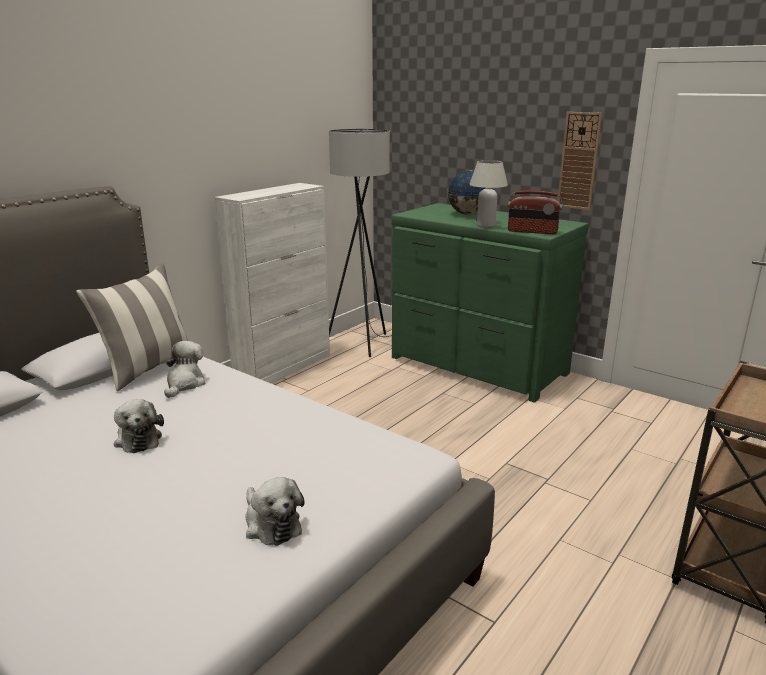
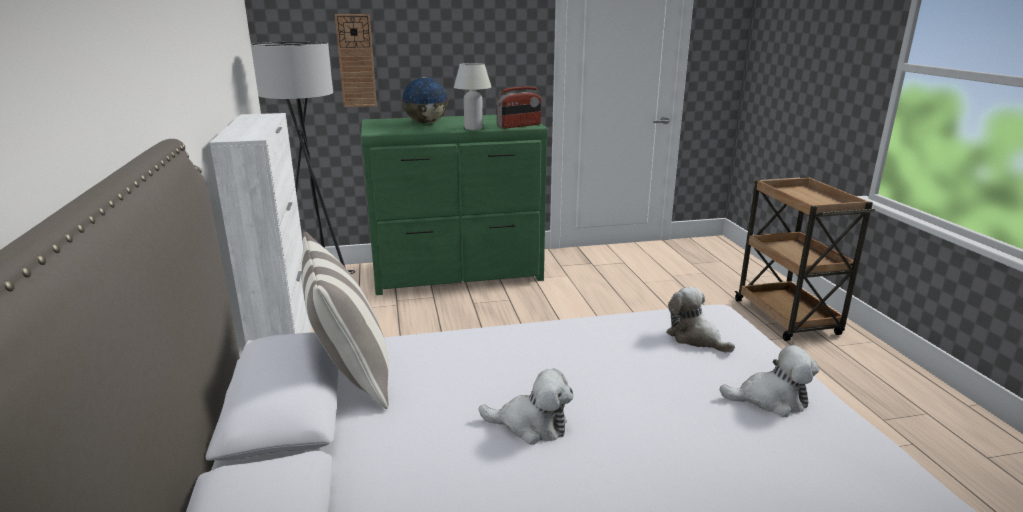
camera: 50 degrees left, 0 degrees up
plush toy [164,341,205,398] -> plush toy moved to [666,287,735,353]
wall clock [558,112,602,210] -> wall clock moved to [335,14,377,107]

